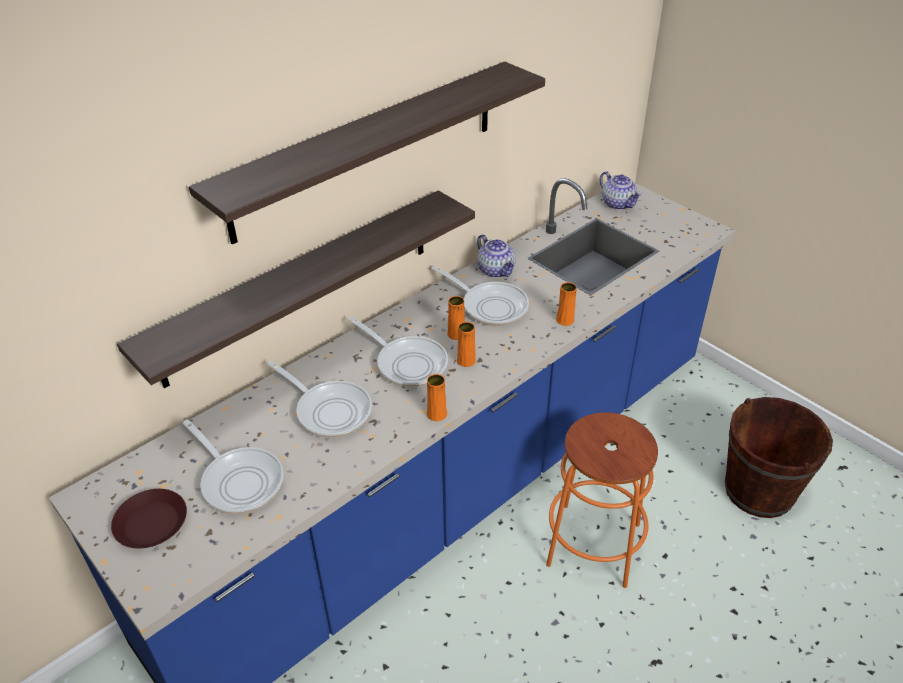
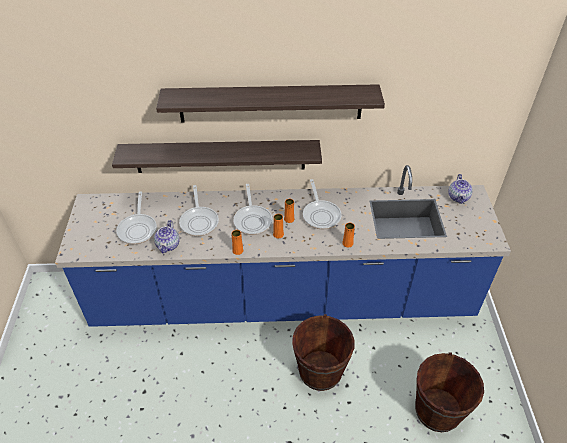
camera: 40 degrees right, 5 degrees up
brown plate [111,489,187,549] -> none
teapot [477,234,516,278] -> teapot moved to [154,220,179,253]
orange stool [546,412,658,588] -> brown bucket [292,314,354,391]

